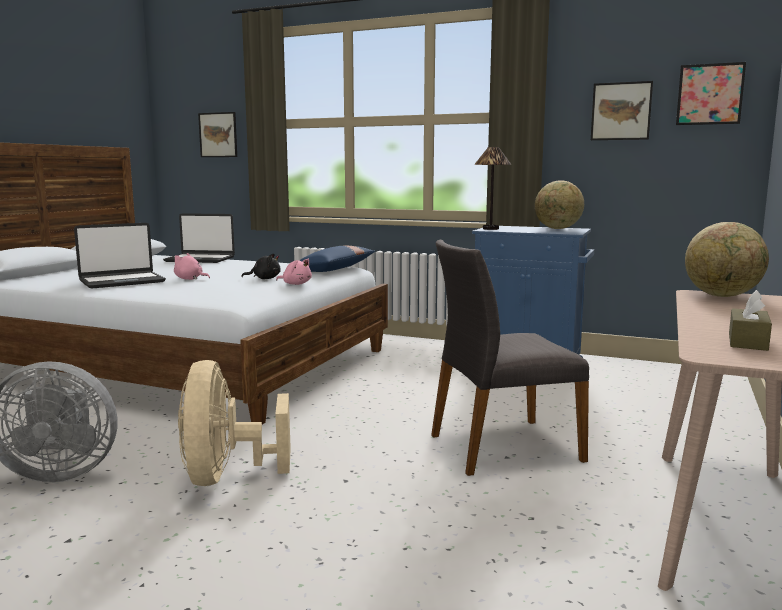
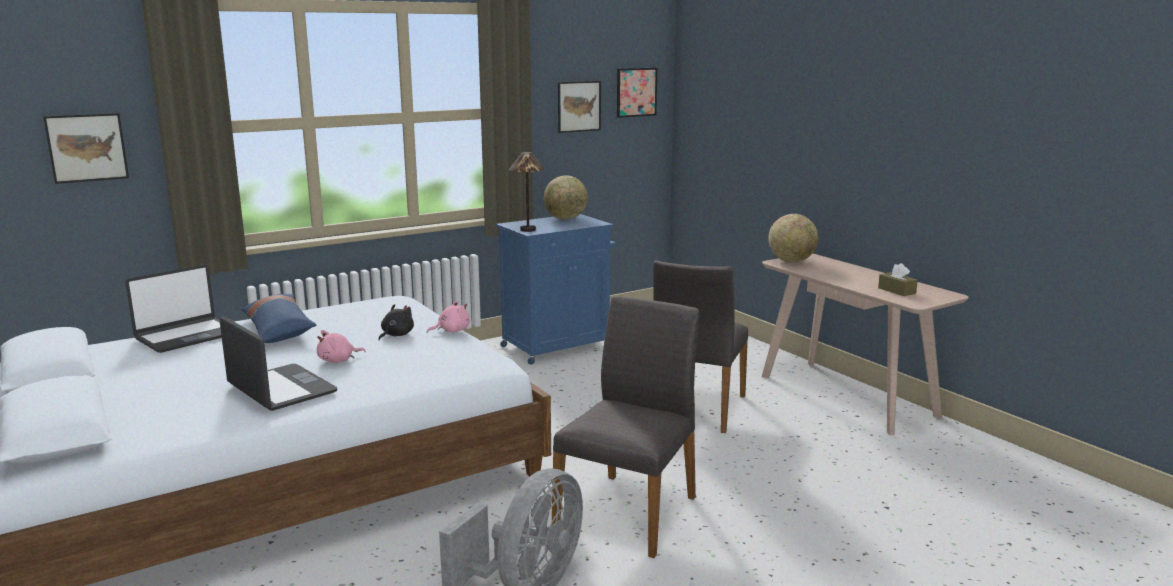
camera: 55 degrees left, 5 degrees up
laptop [74,223,166,288] -> laptop turned 45 degrees counterclockwise [220,316,337,411]
beige fan [178,360,291,486] -> grey chair [552,296,699,558]
blue pillow [299,246,375,272] -> blue pillow moved to [241,294,316,343]

